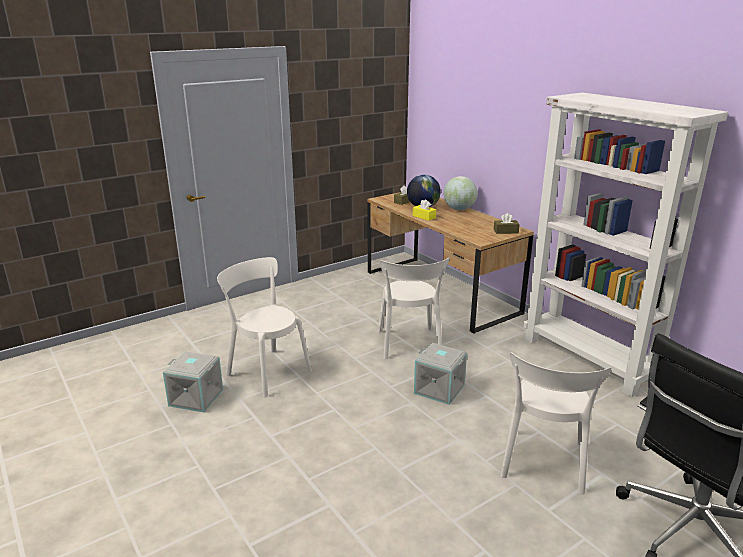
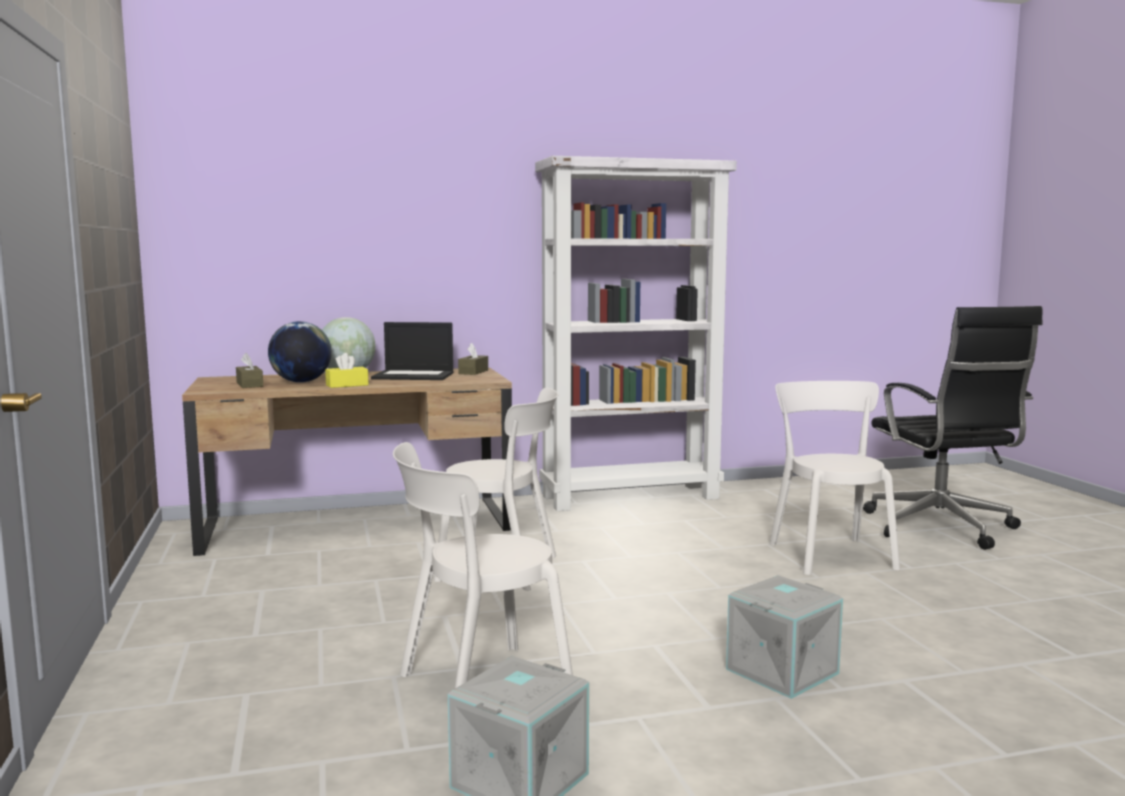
camera: 70 degrees left, 15 degrees down
grey storage box [414,343,467,405] -> grey storage box moved to [726,575,843,699]
white chair [501,352,612,494] -> white chair turned 135 degrees counterclockwise [769,381,900,575]
none -> laptop [371,322,453,380]

